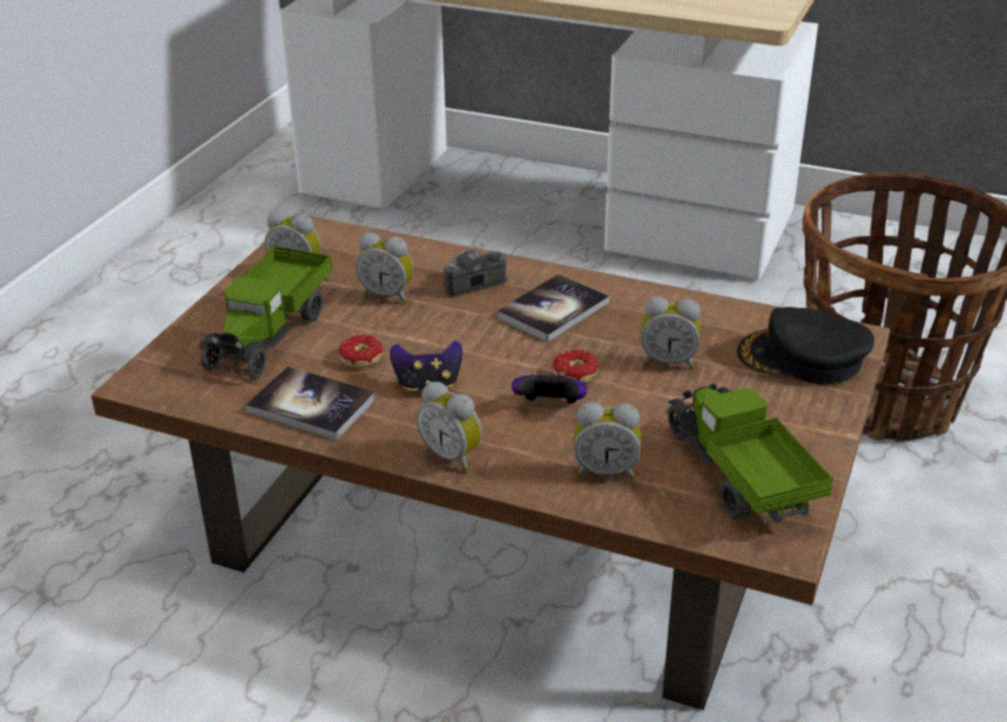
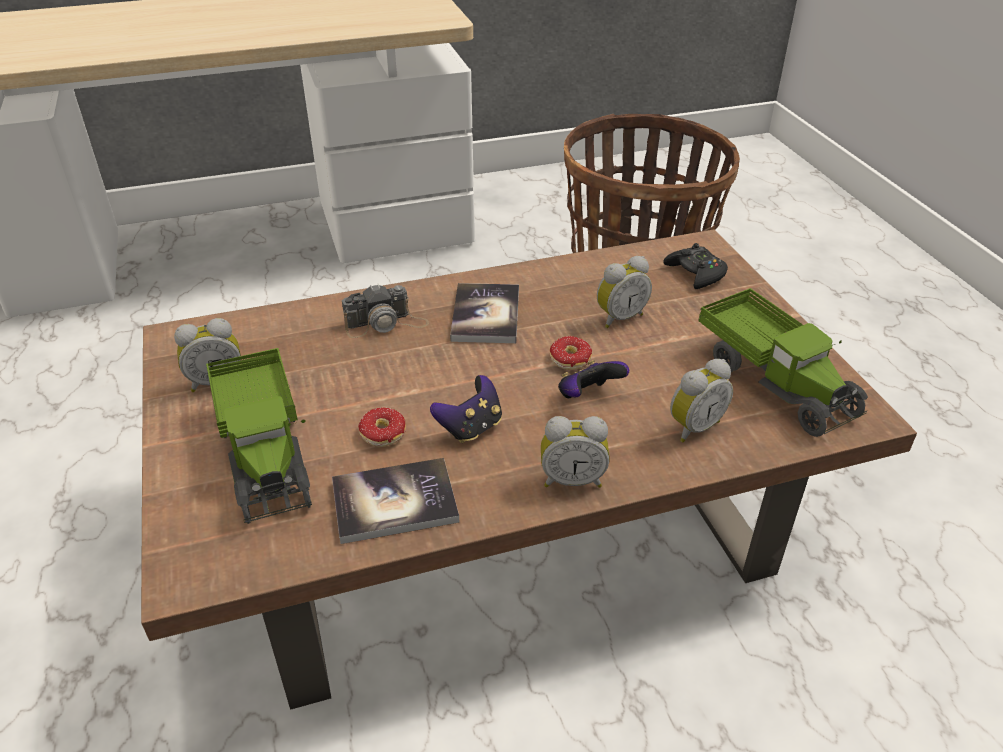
camera: 40 degrees left, 5 degrees up
alarm clock [356,233,414,304] -> none
camera [422,250,507,297] -> camera turned 135 degrees counterclockwise [342,283,429,338]
toy truck [666,384,833,524] -> toy truck turned 150 degrees counterclockwise [698,288,868,437]
black cap [737,307,874,385] -> black game controller [663,243,728,289]

